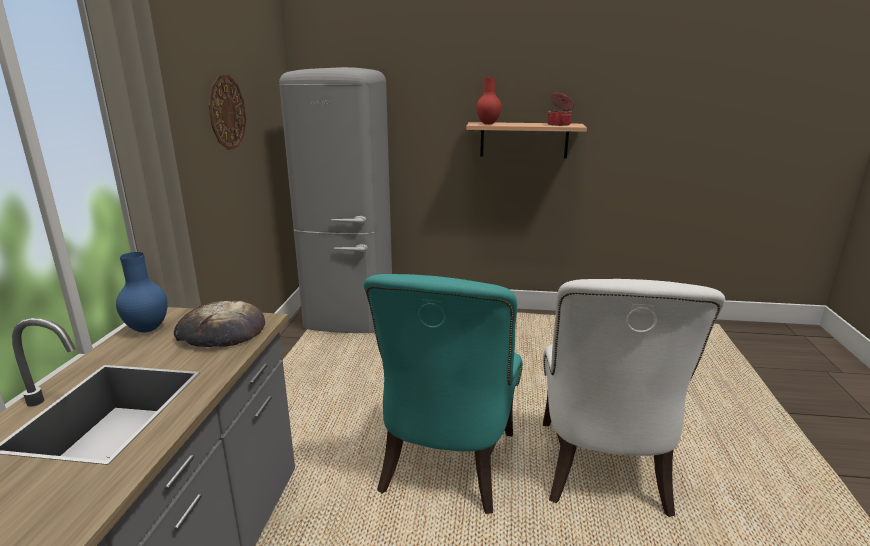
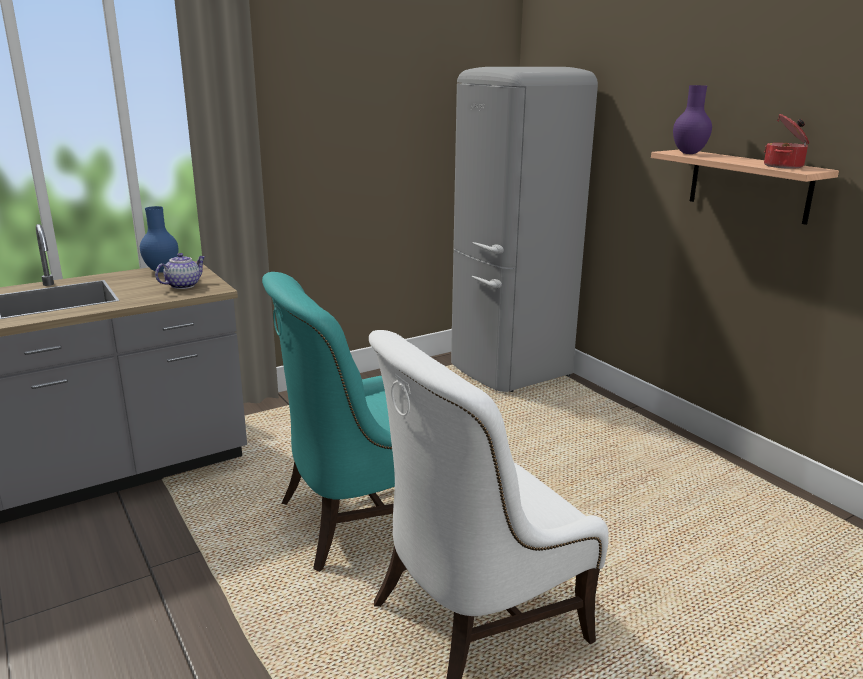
camera: 50 degrees right, 0 degrees up
bread [174,300,265,347] -> teapot [155,253,206,289]
wall clock [209,75,246,150] -> none
red vase [476,77,501,124] -> purple vase [673,85,712,154]

